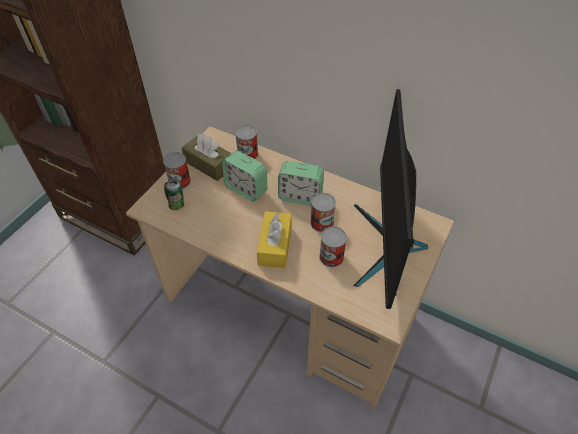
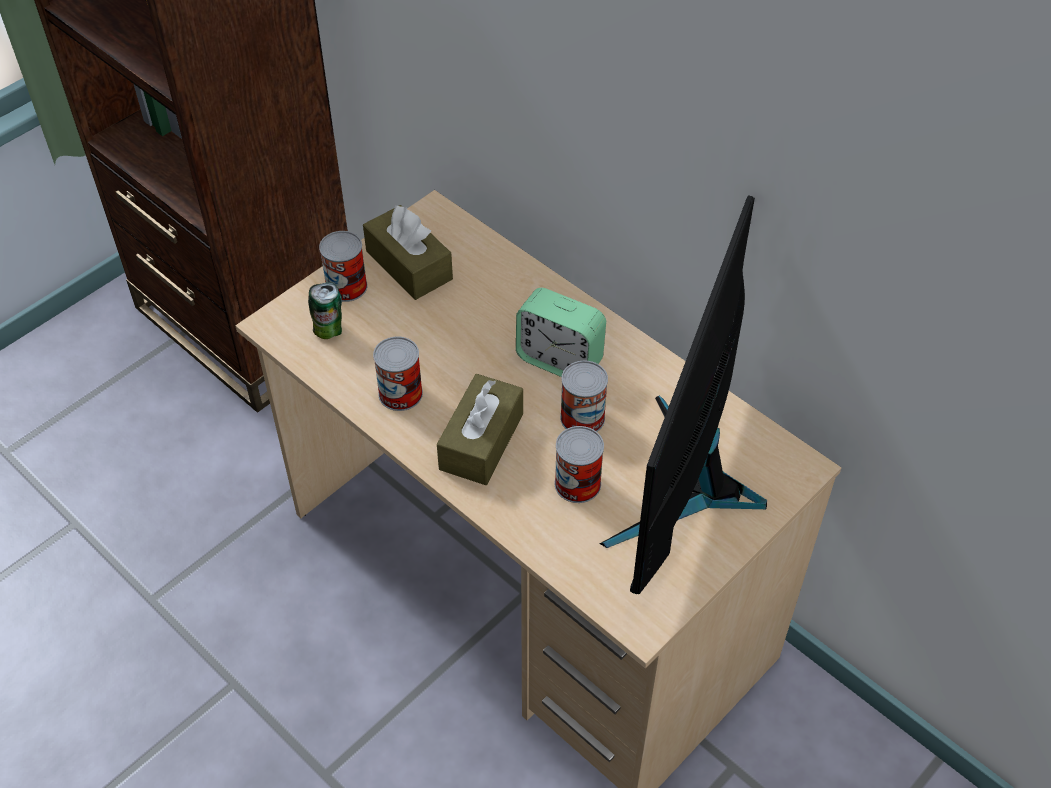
camera: 15 degrees right, 0 degrees up
alarm clock [222,151,267,202] -> none
can [235,125,258,159] -> can moved to [373,337,423,411]
yellow tissue box [257,211,292,268] -> brown tissue box [437,374,523,485]

